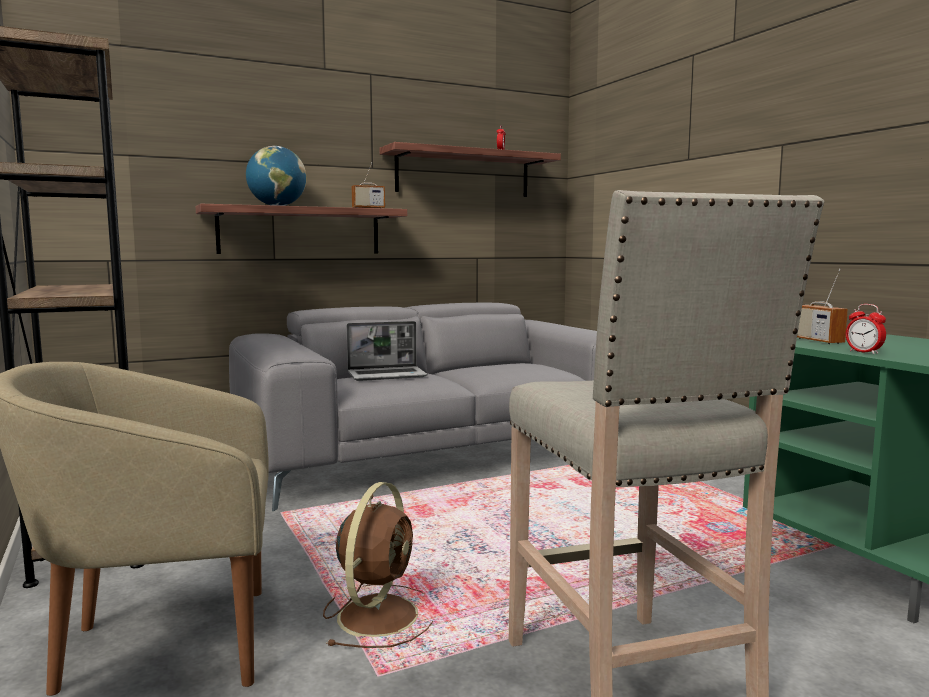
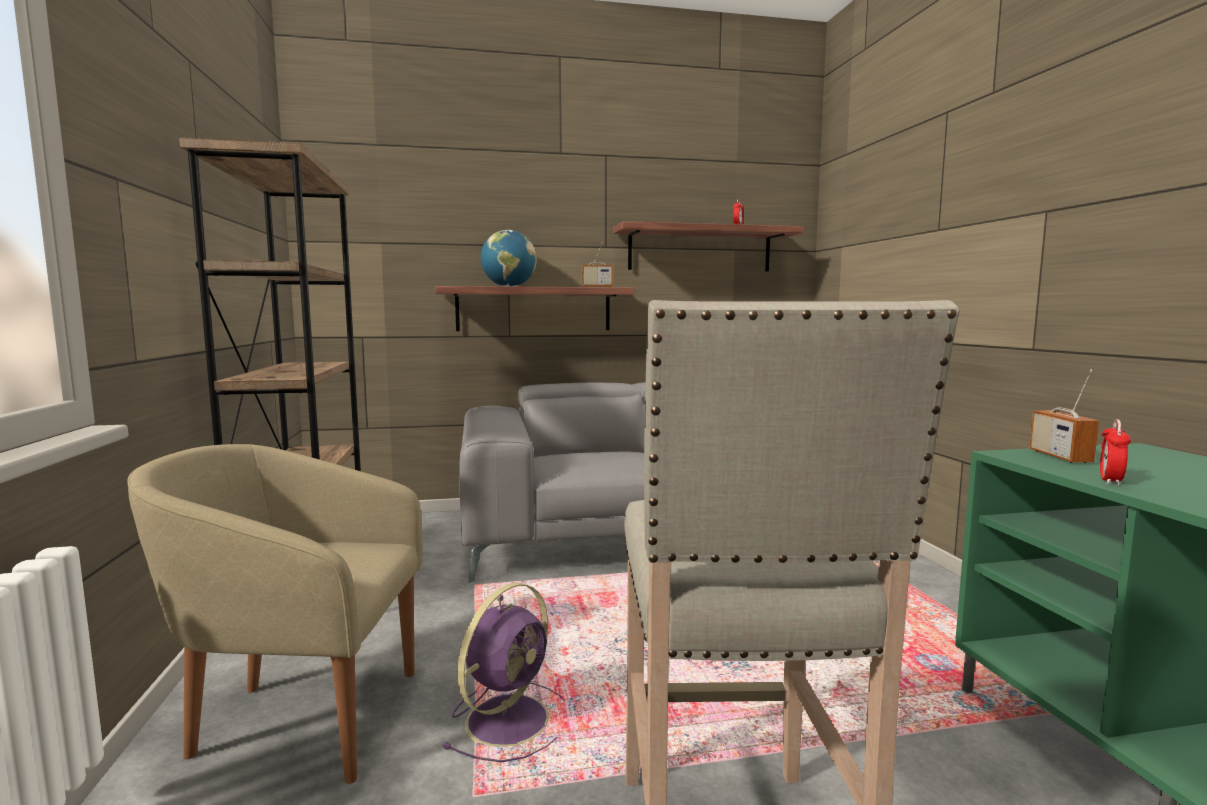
camera: 15 degrees right, 0 degrees up
brown fan [323,482,433,648] -> purple fan [442,583,564,763]
laptop [347,321,428,381] -> none
alarm clock [846,304,886,354] -> alarm clock turned 45 degrees clockwise [1100,419,1131,485]

